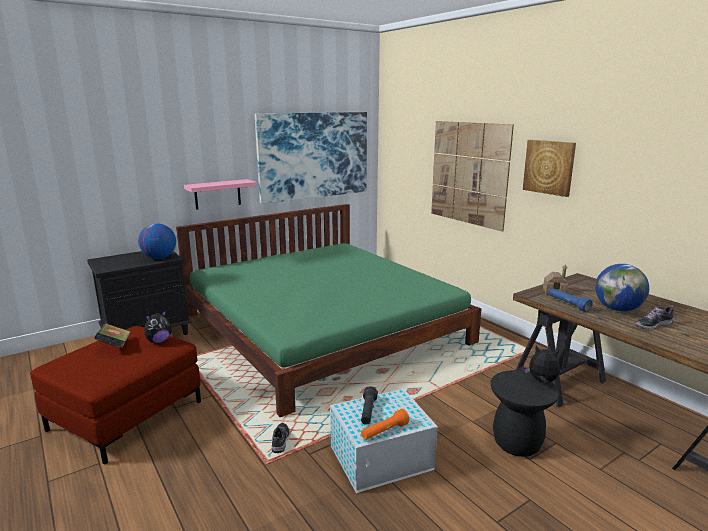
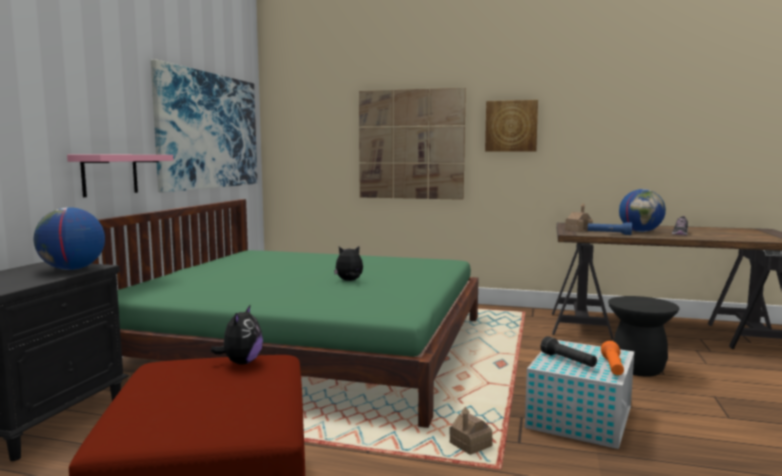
camera: 40 degrees left, 10 degrees down
book [94,323,130,348] -> none
shoe [272,423,290,453] -> toy house [449,407,493,455]
plush toy [525,346,560,385] -> plush toy moved to [334,246,363,281]

